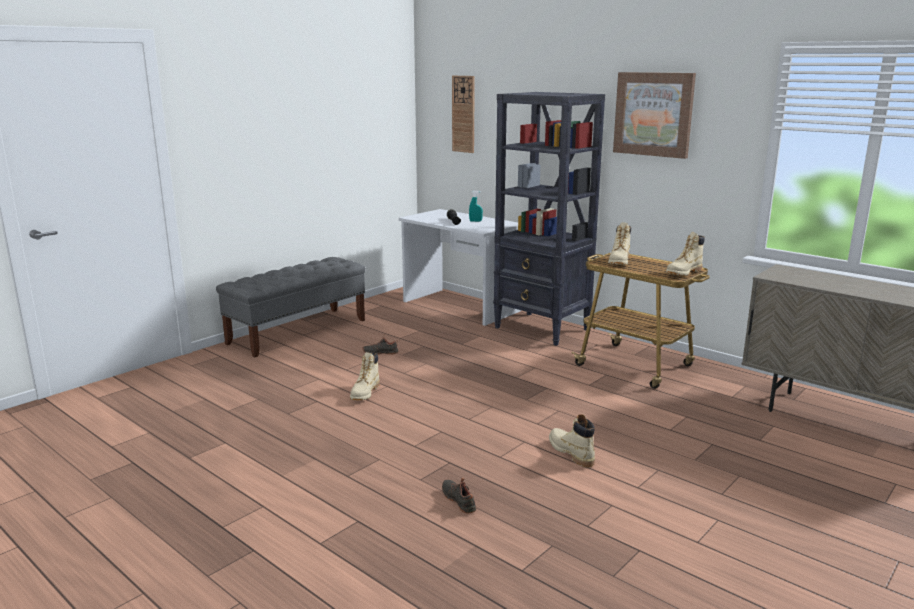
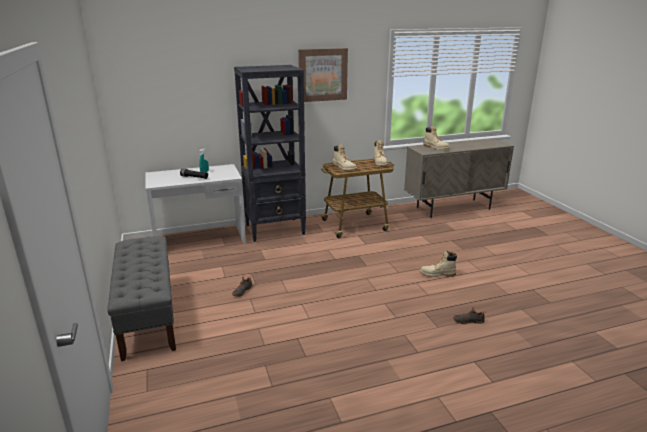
camera: 60 degrees left, 5 degrees up
beige boot [350,352,380,400] -> beige boot moved to [424,126,450,150]
wall clock [452,76,475,153] -> none

